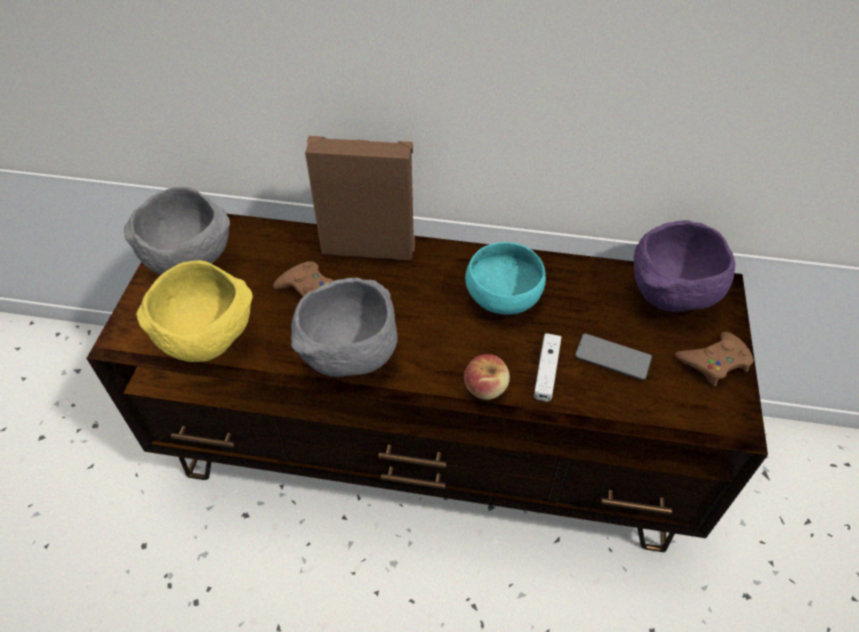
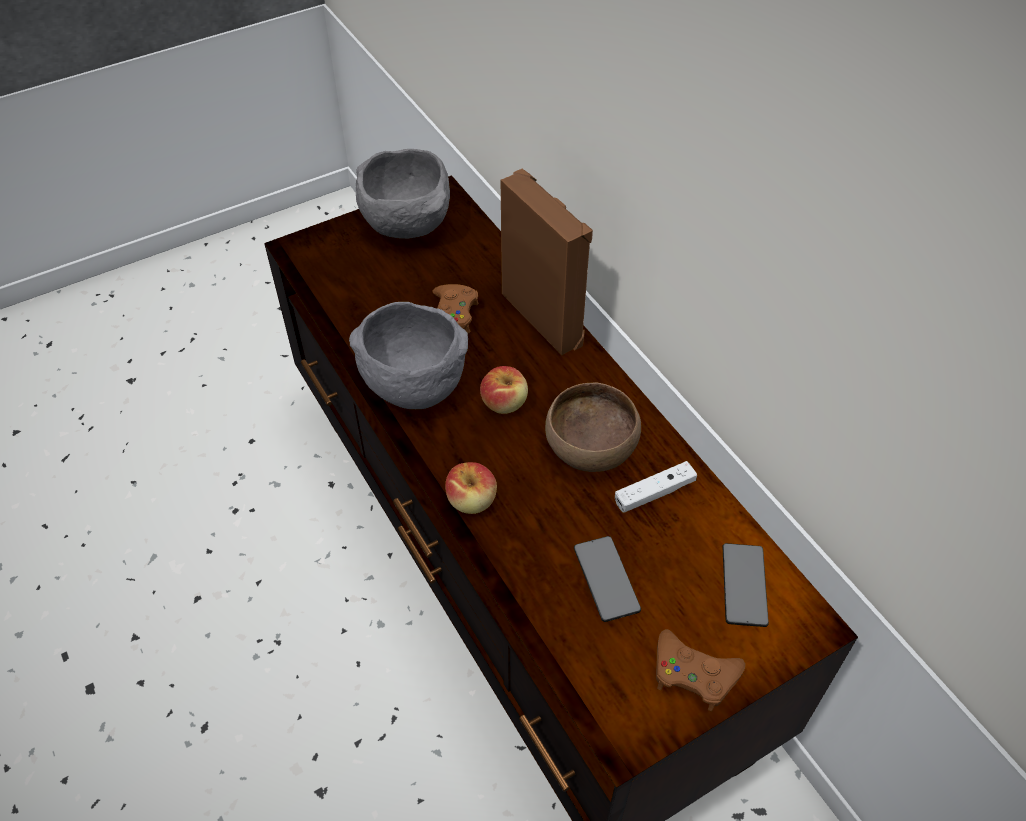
camera: 50 degrees right, 0 degrees up
yellow bowl [136,260,253,362] -> none
turquoise bowl [465,242,546,315] -> brown bowl [545,383,641,472]
white game controller [534,333,561,401] -> white game controller moved to [615,461,697,513]
purple bowl [634,220,735,312] -> phone [722,543,769,627]
none -> apple [480,366,528,414]

